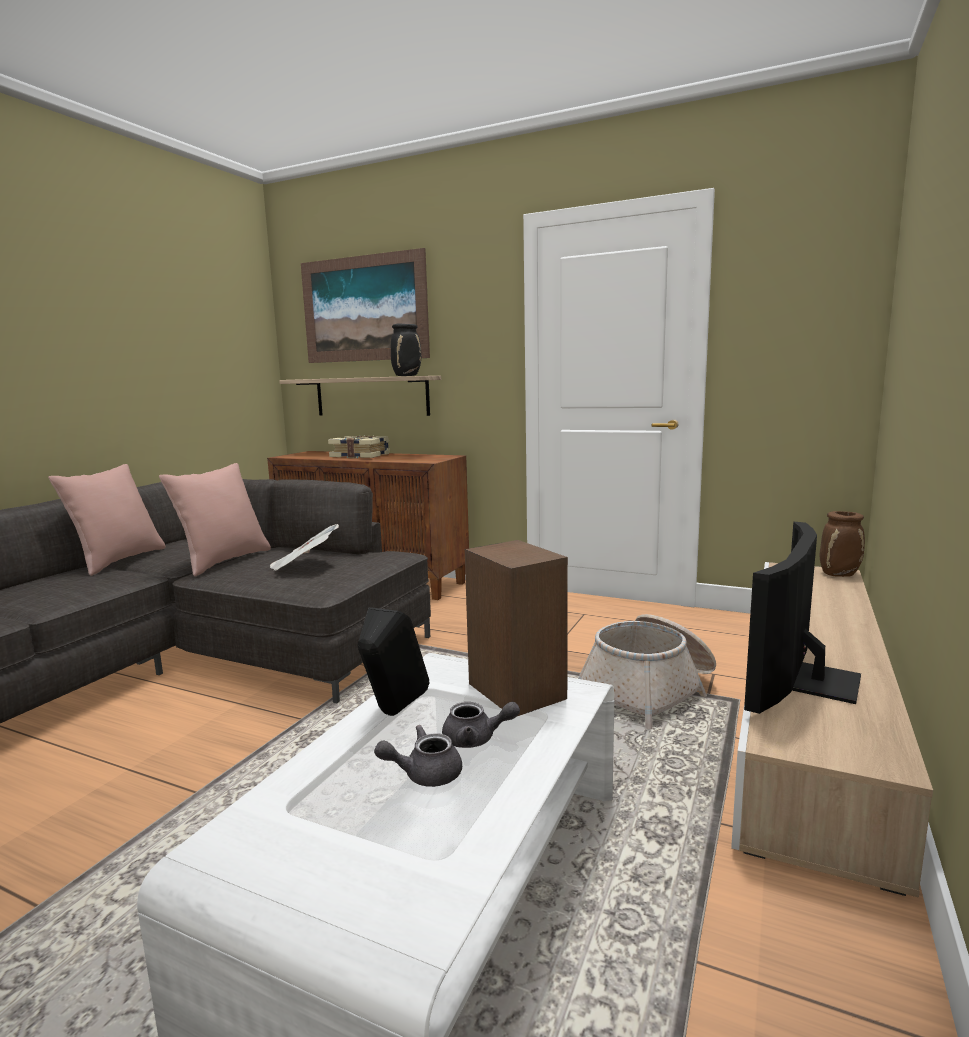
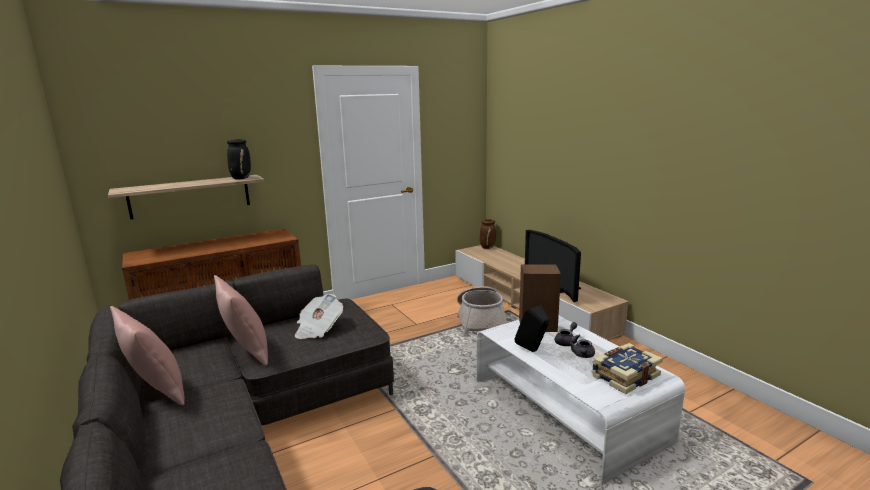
camera: 55 degrees left, 5 degrees up
picture [301,248,430,363] -> none
book [328,436,390,459] -> book moved to [591,343,663,394]

